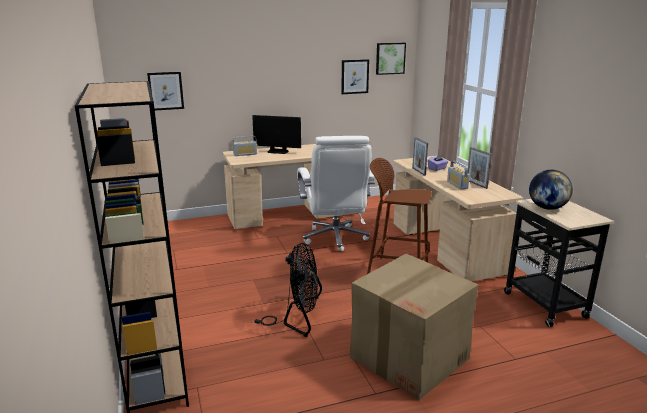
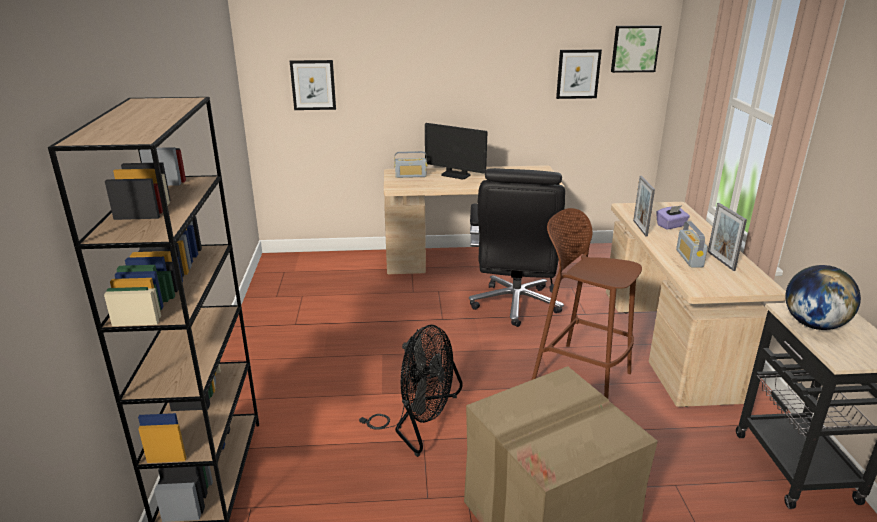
camera: 15 degrees right, 5 degrees up
white office chair [297,136,375,251] -> black office chair [469,168,565,327]

